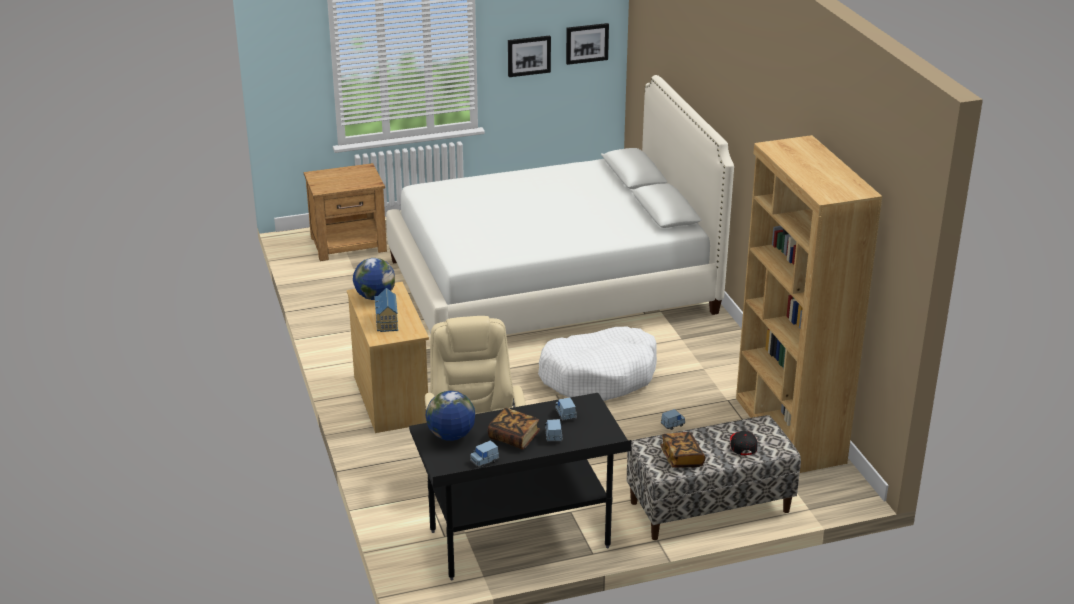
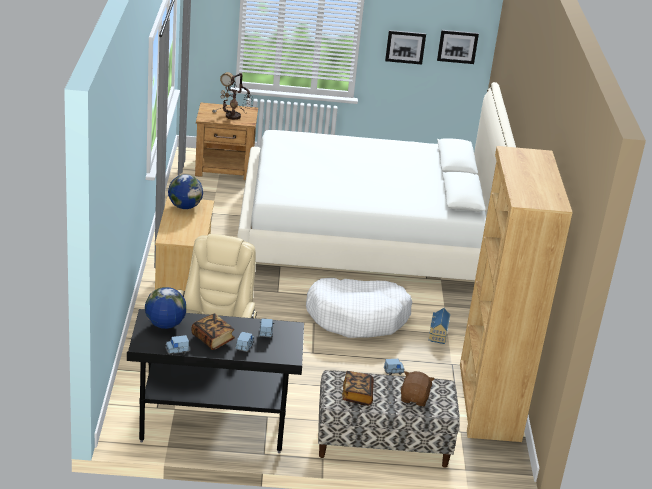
camera: 15 degrees right, 0 degrees up
toy house [374,288,398,332] -> toy house moved to [428,308,450,344]
black cap [730,431,757,455] -> brown plush toy [401,371,435,406]
none -> table lamp [212,72,253,120]

